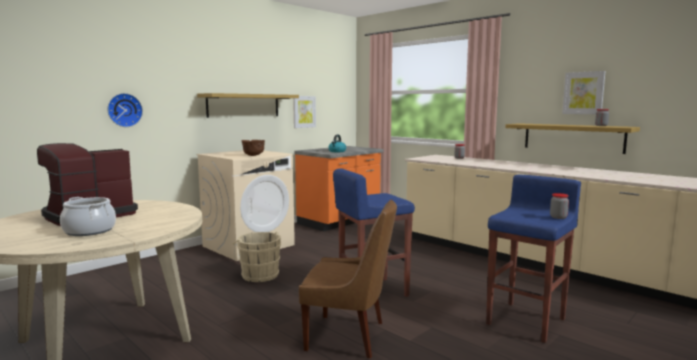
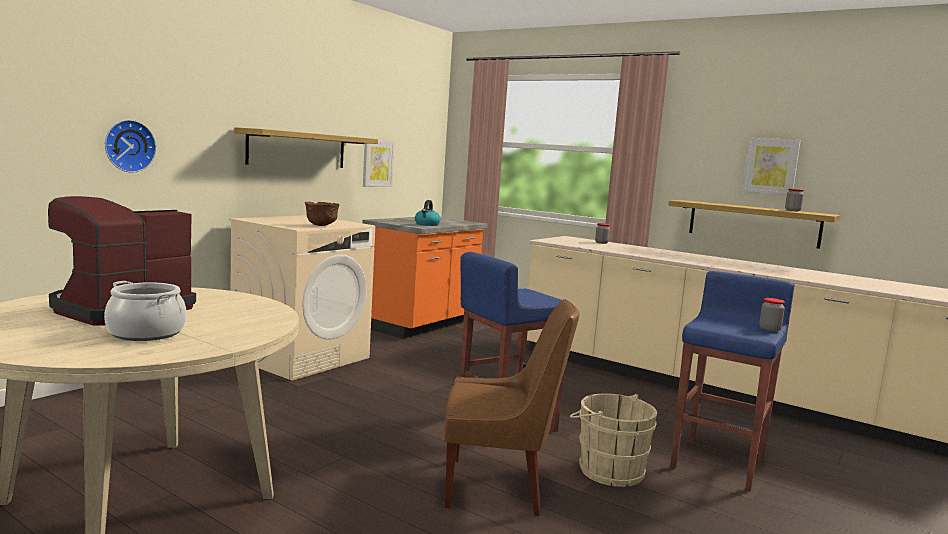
camera: 10 degrees left, 0 degrees up
beige bucket [232,232,281,282] -> beige bucket moved to [570,393,657,487]

